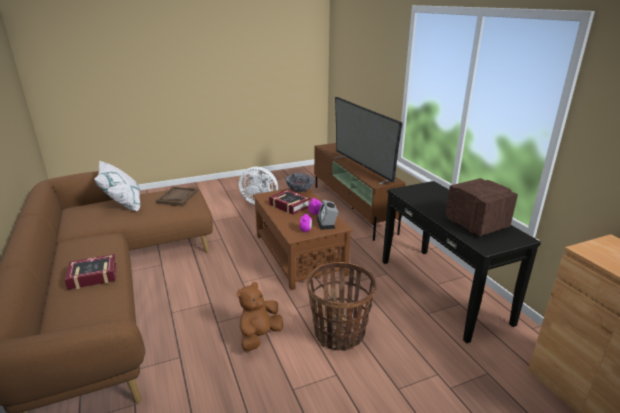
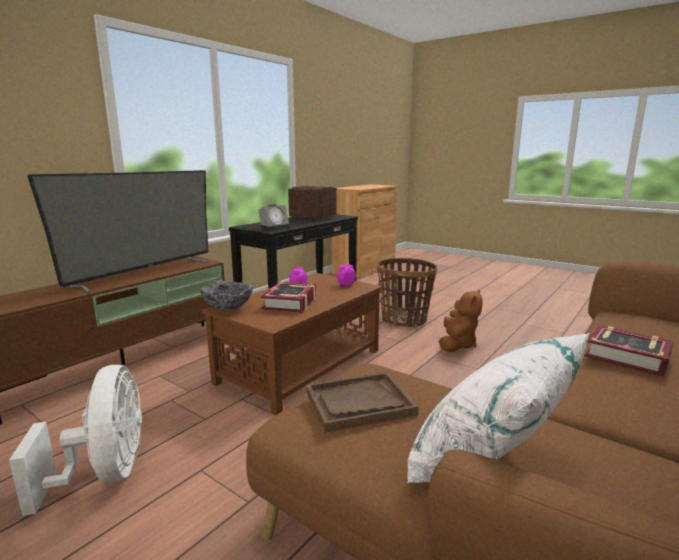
camera: 120 degrees left, 10 degrees down
brown plush toy [237,282,283,351] -> brown plush toy turned 75 degrees counterclockwise [439,289,483,352]
alarm clock [317,200,338,230] -> alarm clock moved to [258,205,290,231]

